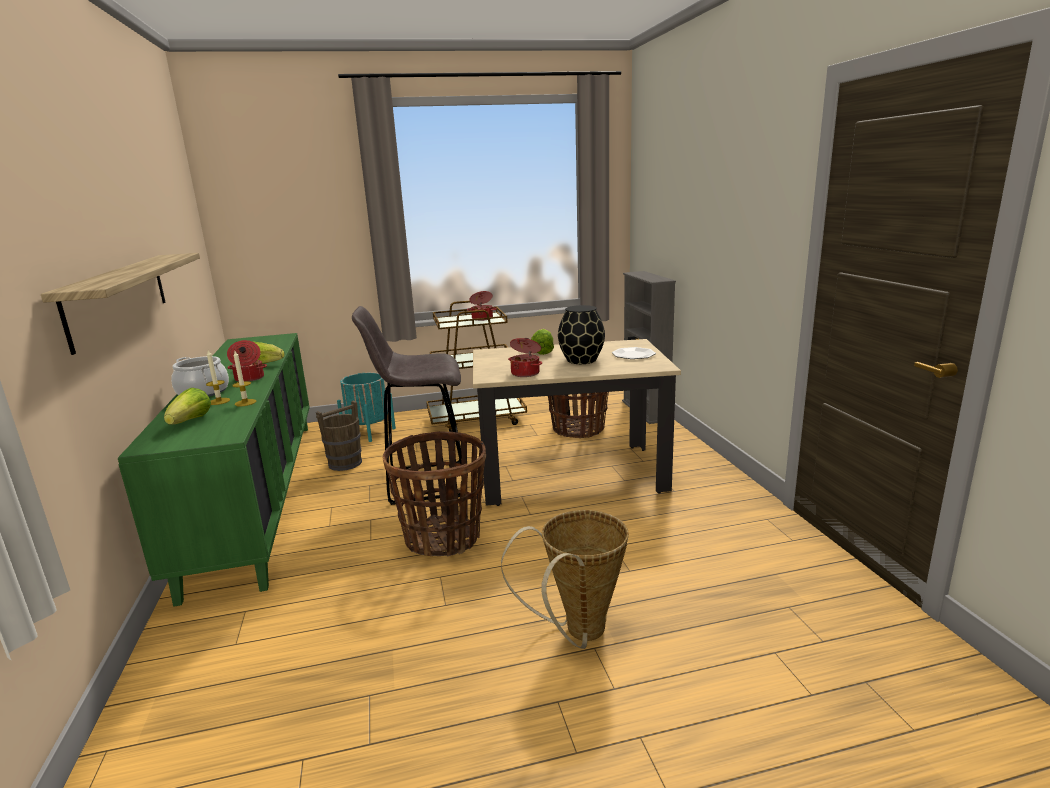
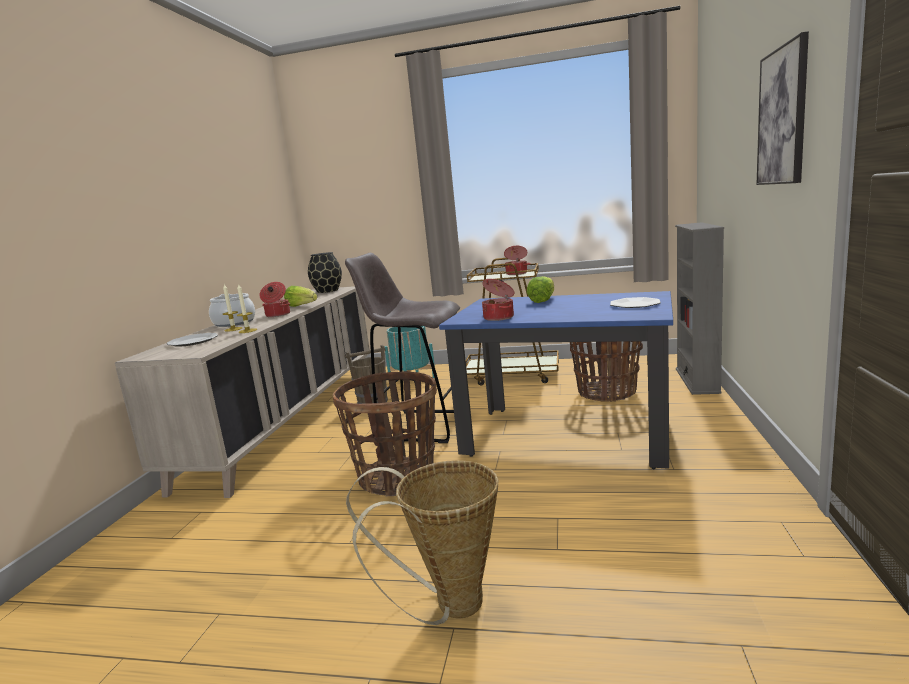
camera: 25 degrees right, 5 degrees down
shelf [41,253,200,355] -> none
green cabinet [118,333,310,607] -> beige cabinet [115,286,370,498]
lettuce [164,388,211,425] -> plate [167,333,218,347]
beige dining table [473,339,681,506] -> blue dining table [439,291,673,469]
black vase [558,305,605,364] -> black vase moved to [308,252,342,293]
none -> picture [756,31,809,185]

